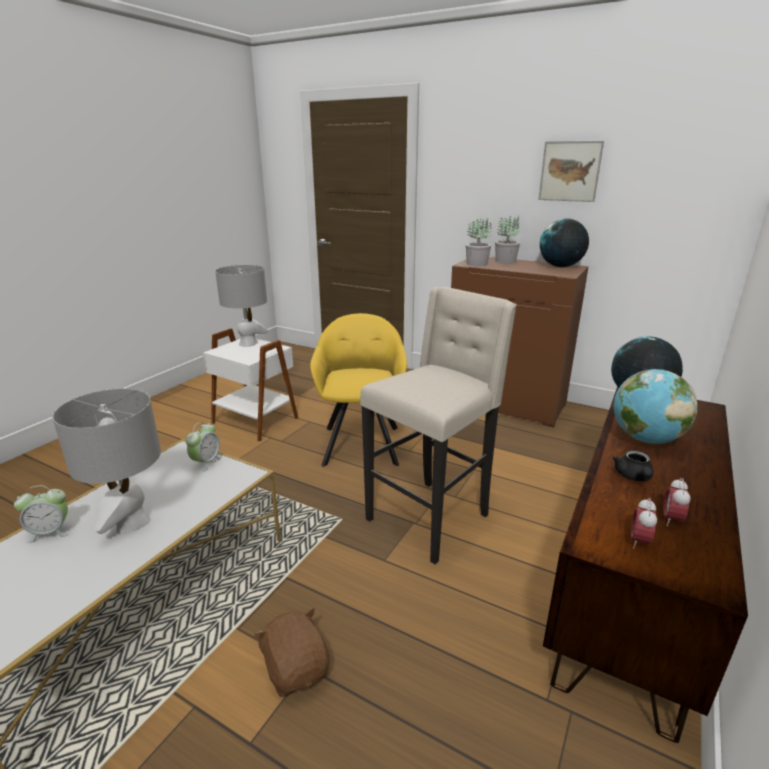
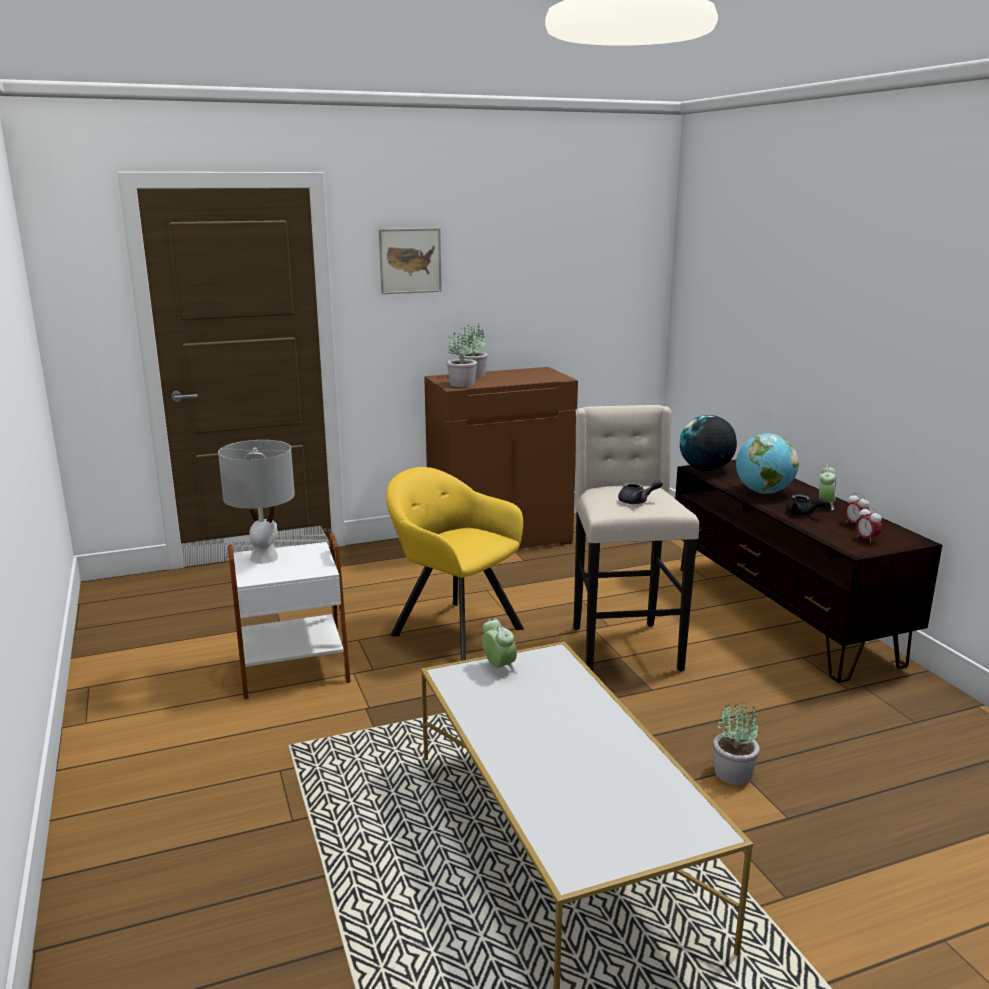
camera: 50 degrees left, 5 degrees down
alarm clock [14,485,69,543] -> alarm clock moved to [819,464,836,510]
grey table lamp [52,388,161,534] -> none
brown plush toy [254,608,330,697] -> potted plant [713,702,760,785]
picture [538,141,604,202] -> picture moved to [379,228,442,294]
globe [540,219,589,267] -> none
none -> grey teapot [618,479,663,504]

